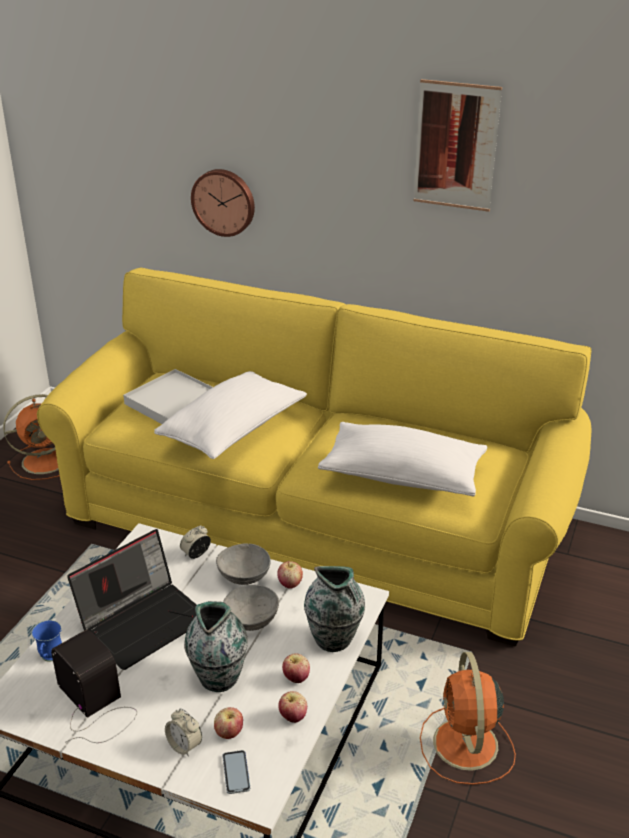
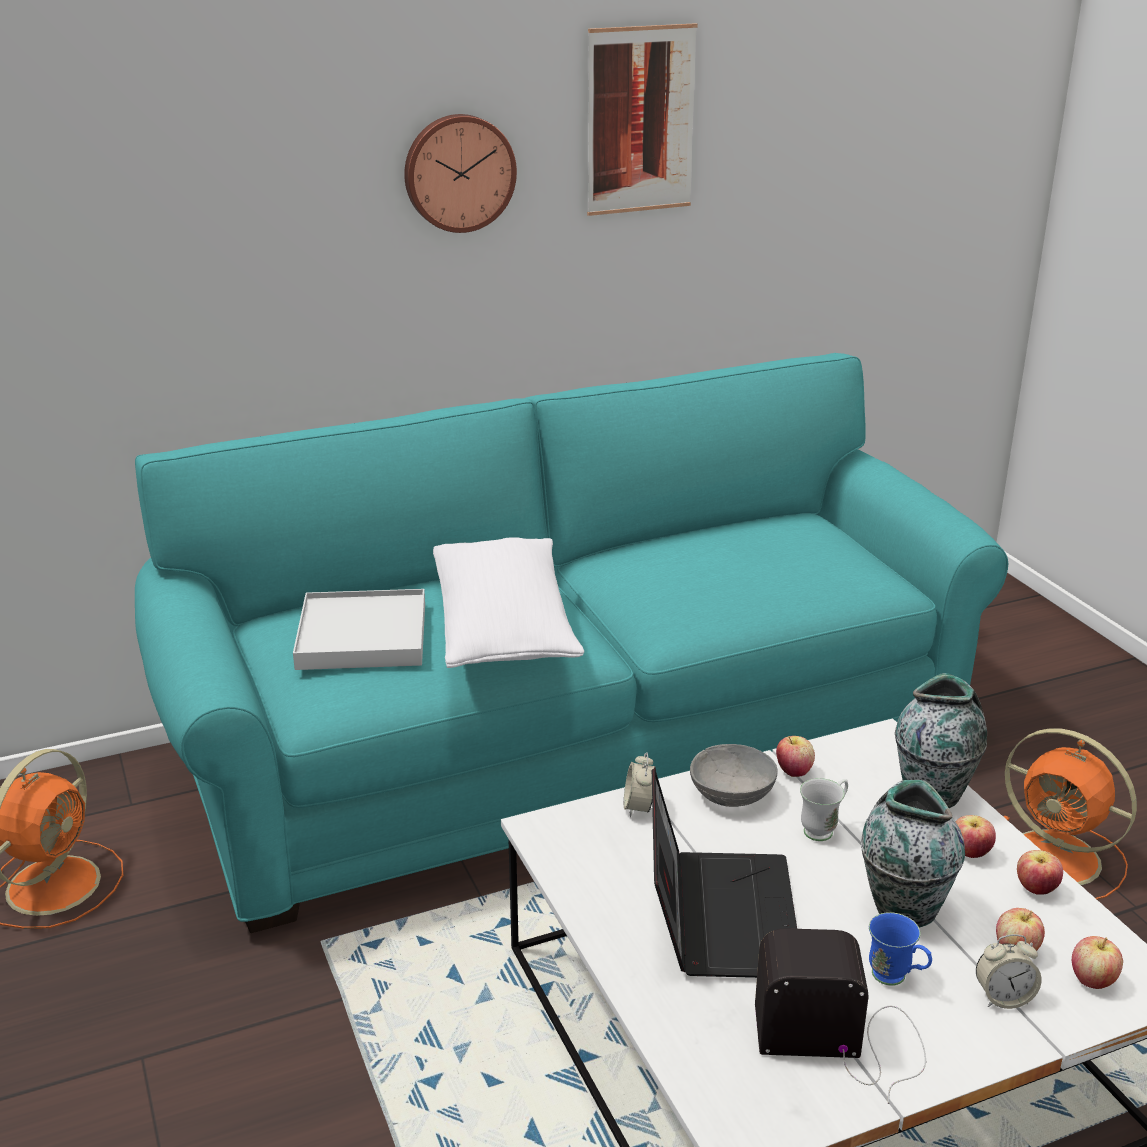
camera: 45 degrees left, 5 degrees down
blue mug [32,620,62,662] -> blue mug moved to [869,912,932,986]
yellow sofa [37,267,591,646] -> turquoise sofa [135,353,1008,933]
wall clock [191,169,255,237] -> wall clock moved to [404,114,517,233]
grey bowl [223,585,279,631] -> white mug [800,778,848,841]
phone [223,750,250,794] -> apple [1072,936,1123,989]
white pillow [318,422,487,497] -> none

